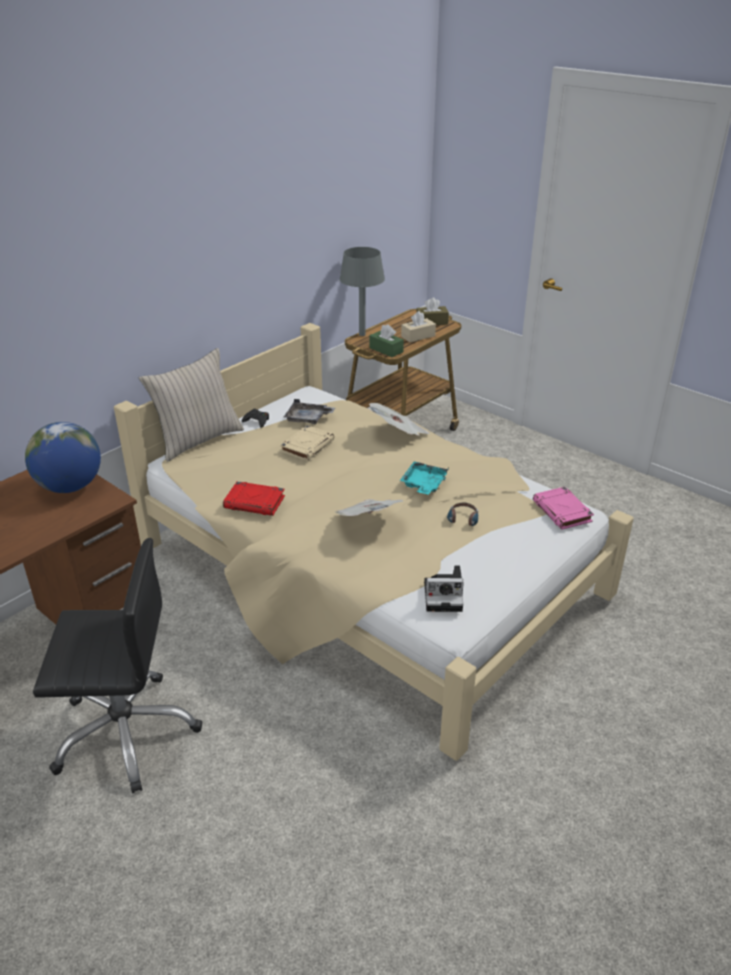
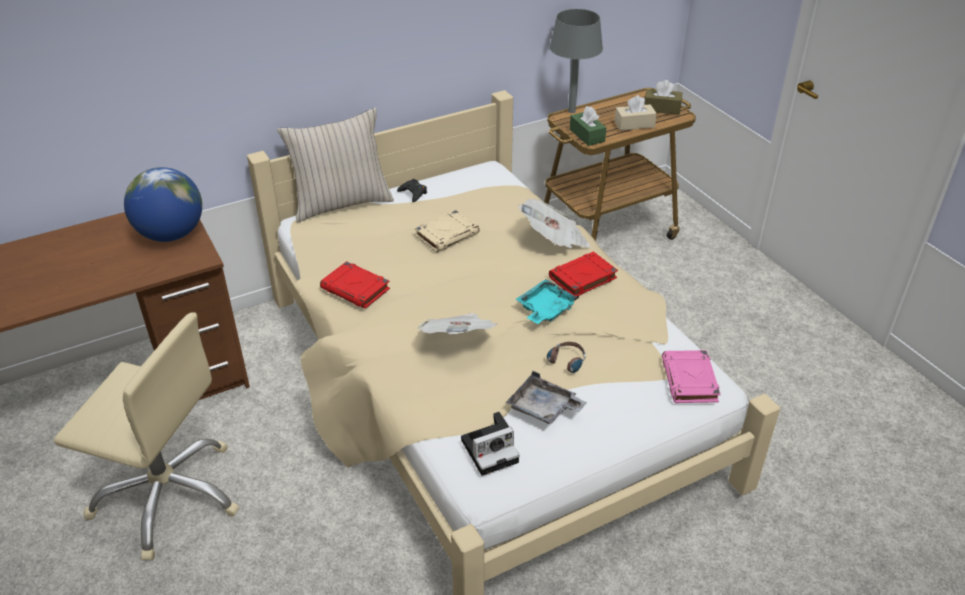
camera: 20 degrees right, 5 degrees up
black office chair [33,538,202,793] -> beige office chair [54,312,239,561]
grey tray [284,399,335,424] -> grey tray moved to [505,371,587,424]
camera [424,565,464,612] -> camera turned 45 degrees counterclockwise [461,412,519,476]
none -> red book [549,251,618,297]

